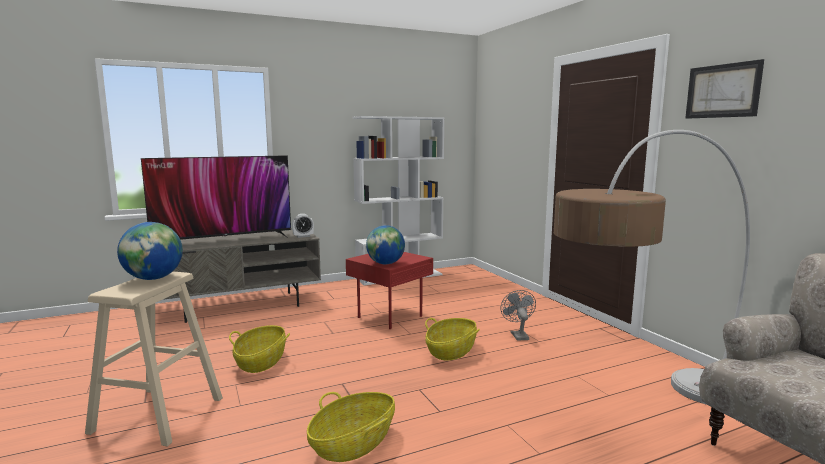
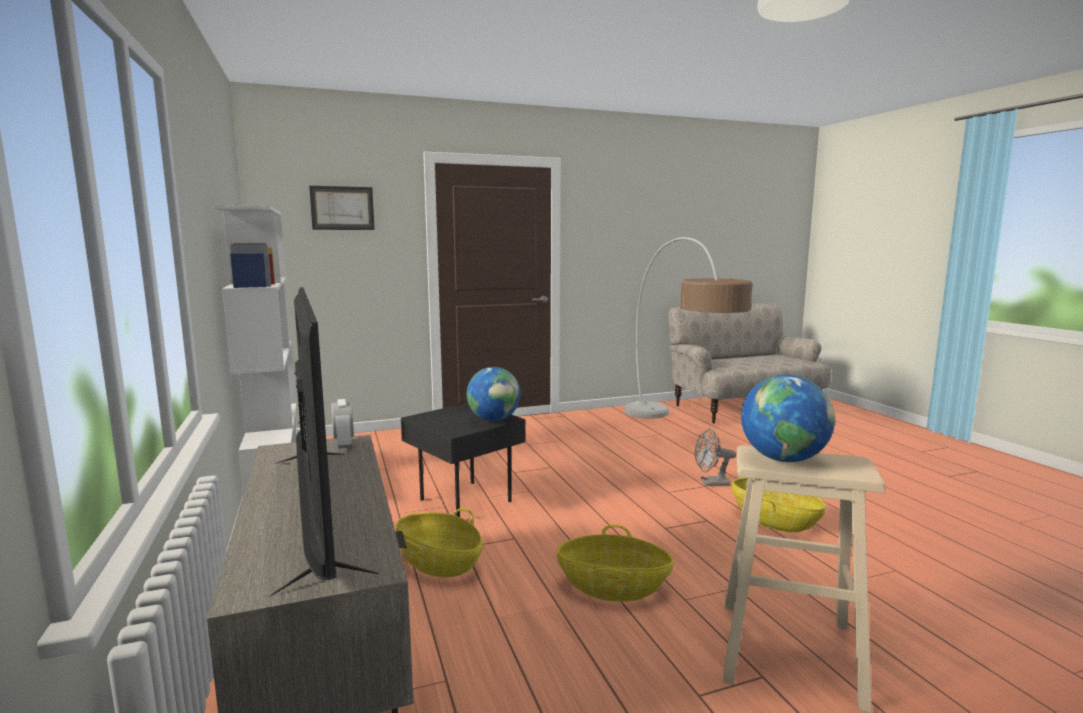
camera: 85 degrees left, 0 degrees up
red side table [346,252,433,329] -> black side table [401,403,525,517]
basket [425,318,480,360] -> basket moved to [396,508,483,578]
grey fan [501,290,536,341] -> grey fan moved to [695,428,736,486]
picture [685,59,764,119] -> picture moved to [309,186,375,230]

